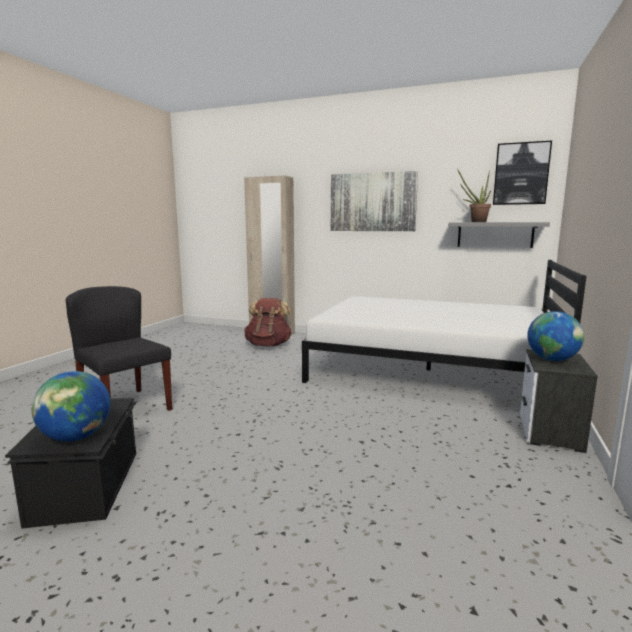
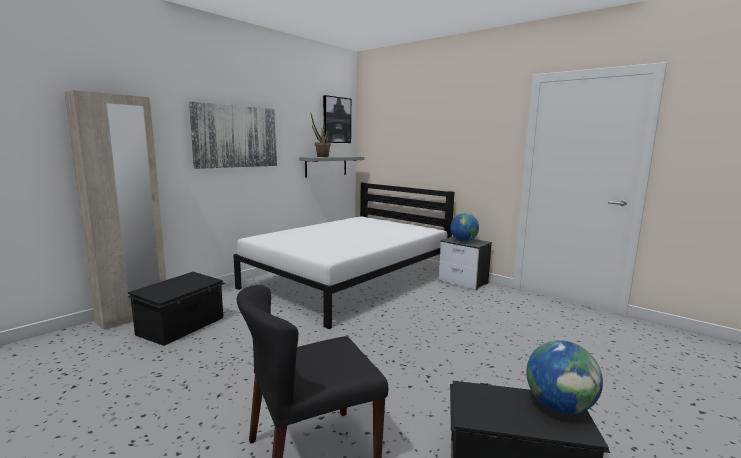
camera: 70 degrees left, 0 degrees up
brown backpack [244,298,292,346] -> black storage box [127,272,225,346]

